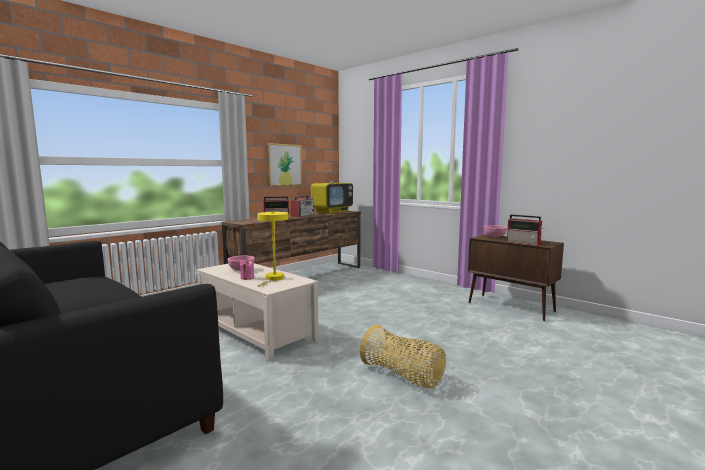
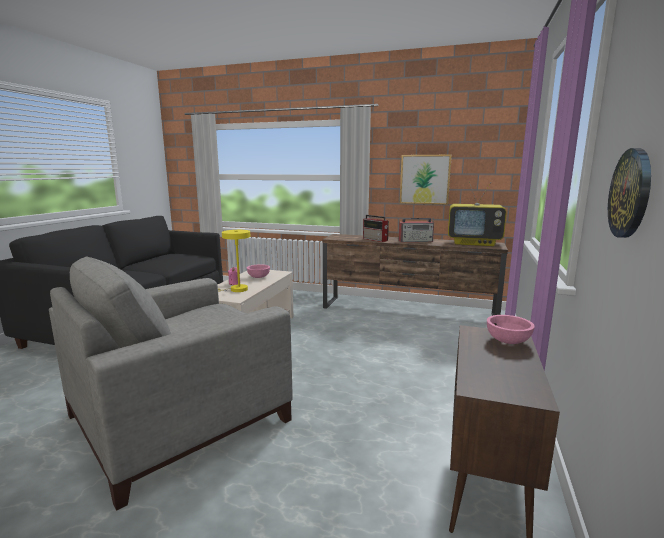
camera: 65 degrees right, 5 degrees up
basket [360,324,446,388] -> grey armchair [49,257,293,511]
radio [507,214,543,246] -> none
none -> wall clock [608,148,651,238]

